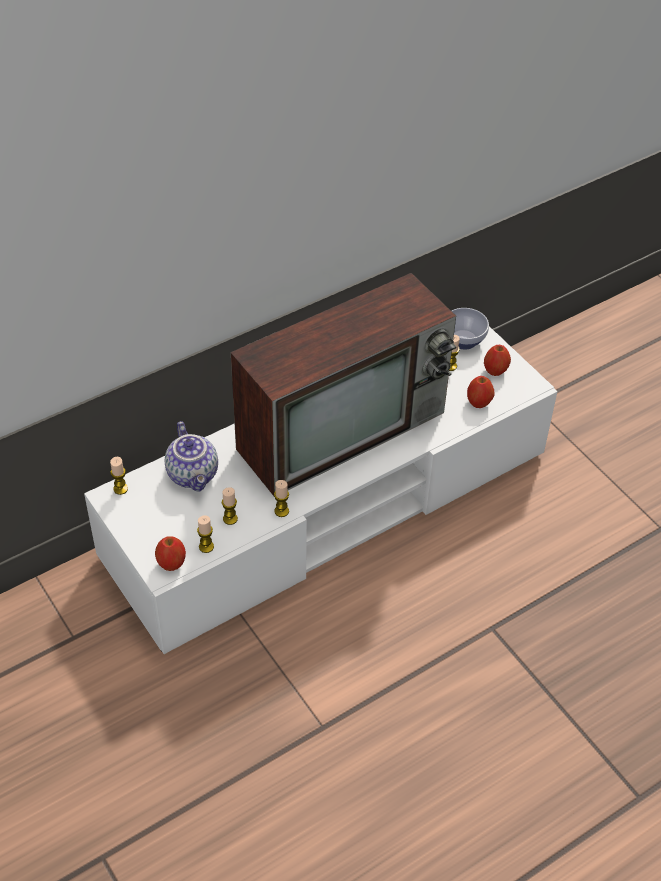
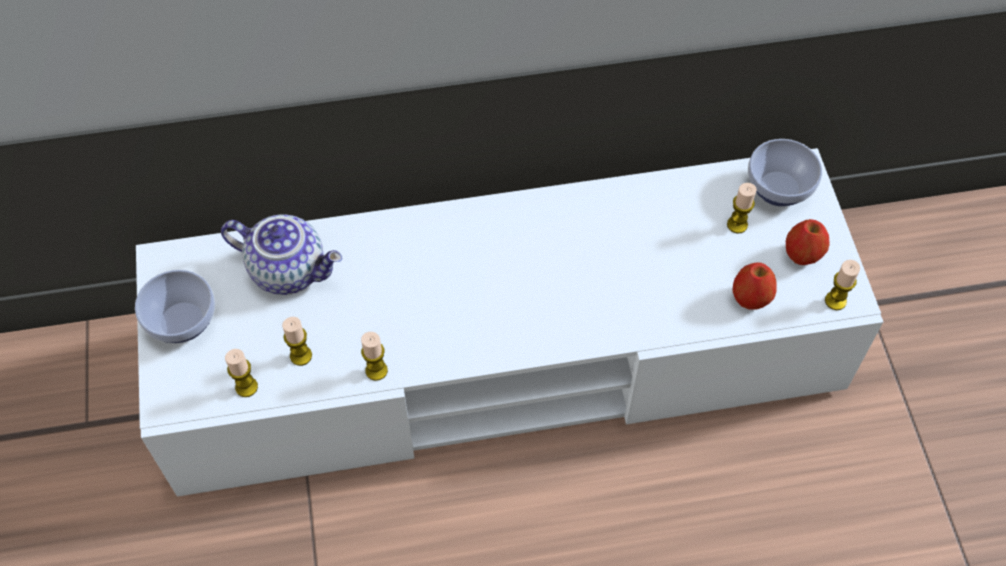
camera: 25 degrees right, 10 degrees up
candle [110,457,128,495] -> candle moved to [825,260,860,310]
apple [155,536,186,571] -> none
teapot [165,421,218,491] -> teapot turned 75 degrees counterclockwise [221,214,342,295]
television [231,273,457,496] -> none
none -> bowl [135,270,215,343]

